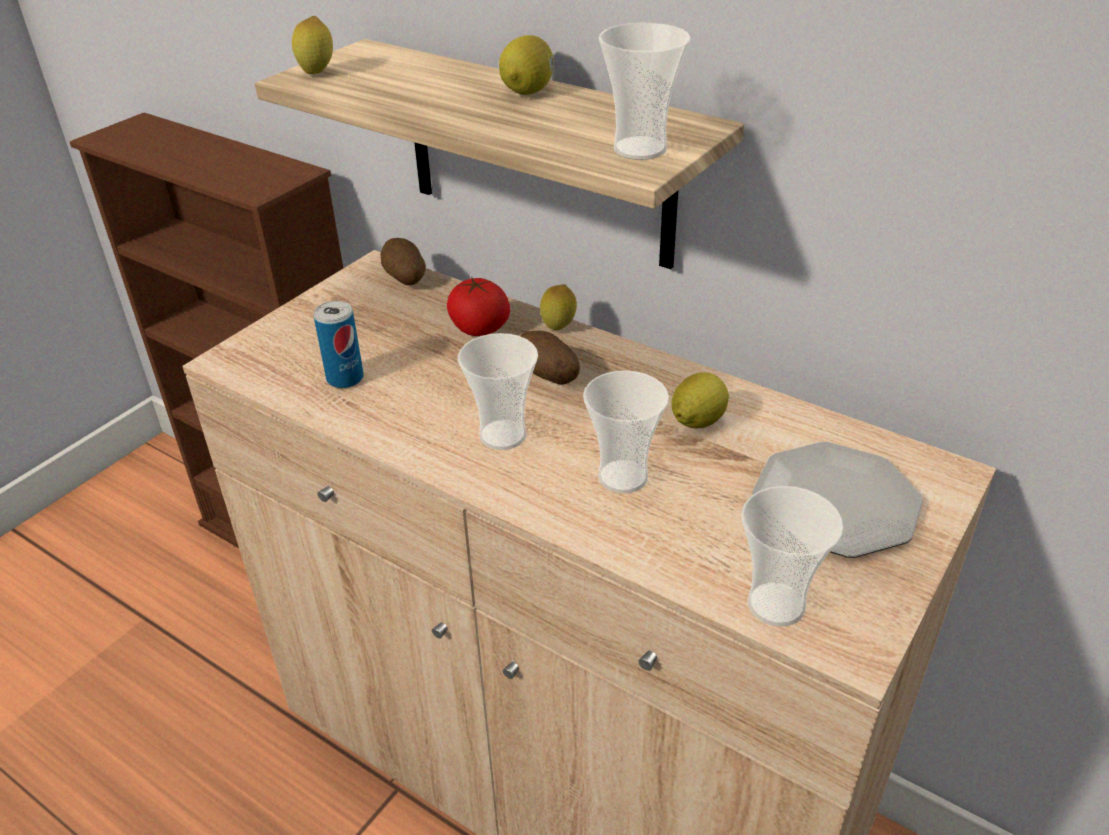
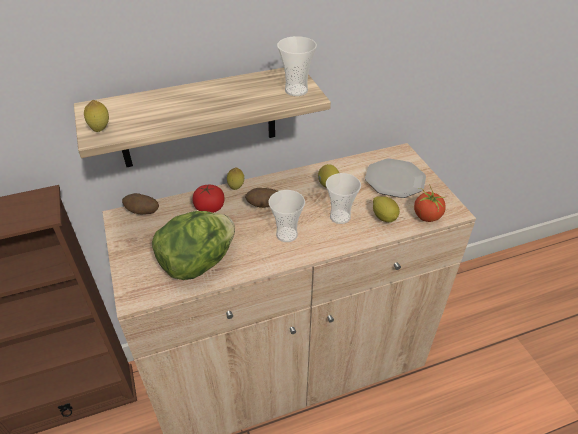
camera: 55 degrees left, 5 degrees up
can [314,301,364,388] -> lettuce [152,211,235,280]
lemon [499,35,554,95] -> lemon moved to [373,196,400,222]
cup [741,486,843,627] -> tomato [414,184,447,222]

